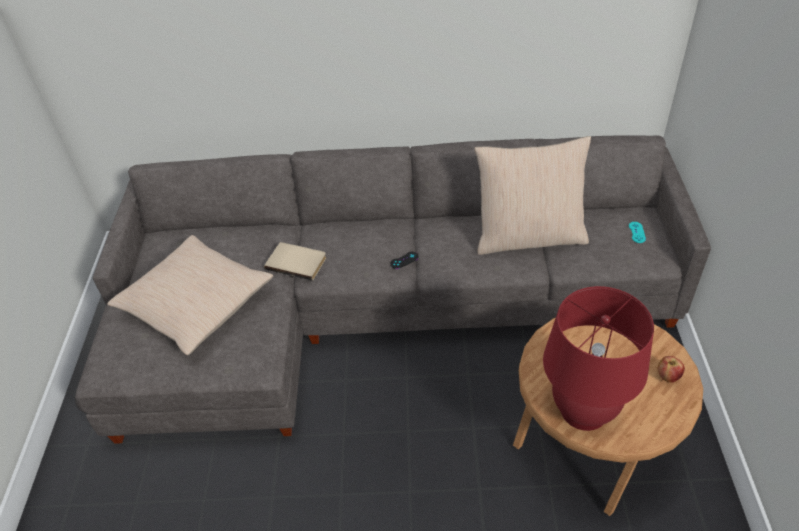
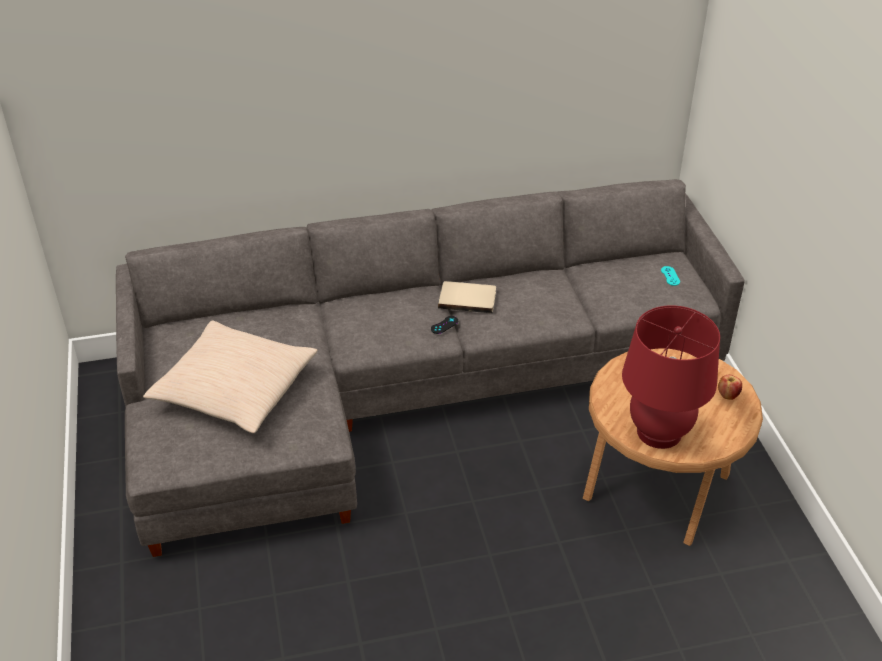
camera: 15 degrees left, 5 degrees down
beige book [264,242,326,281] -> beige book moved to [438,281,496,313]
beige pillow [474,136,591,255] -> none

